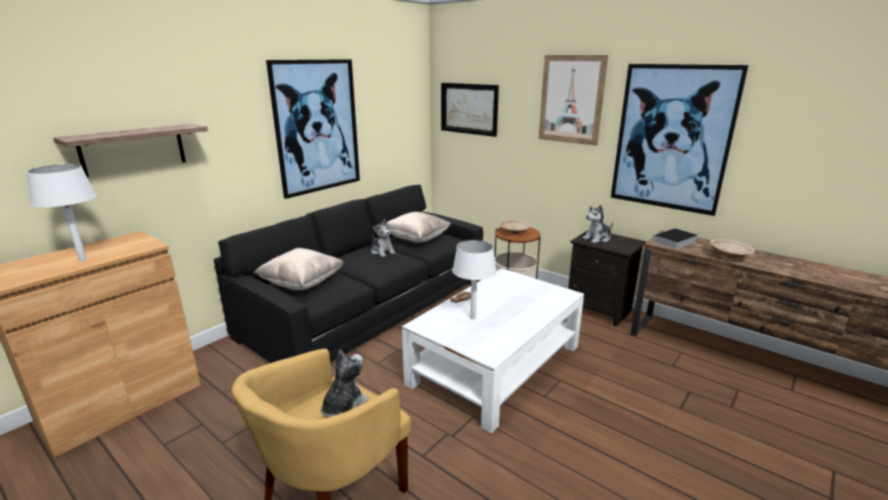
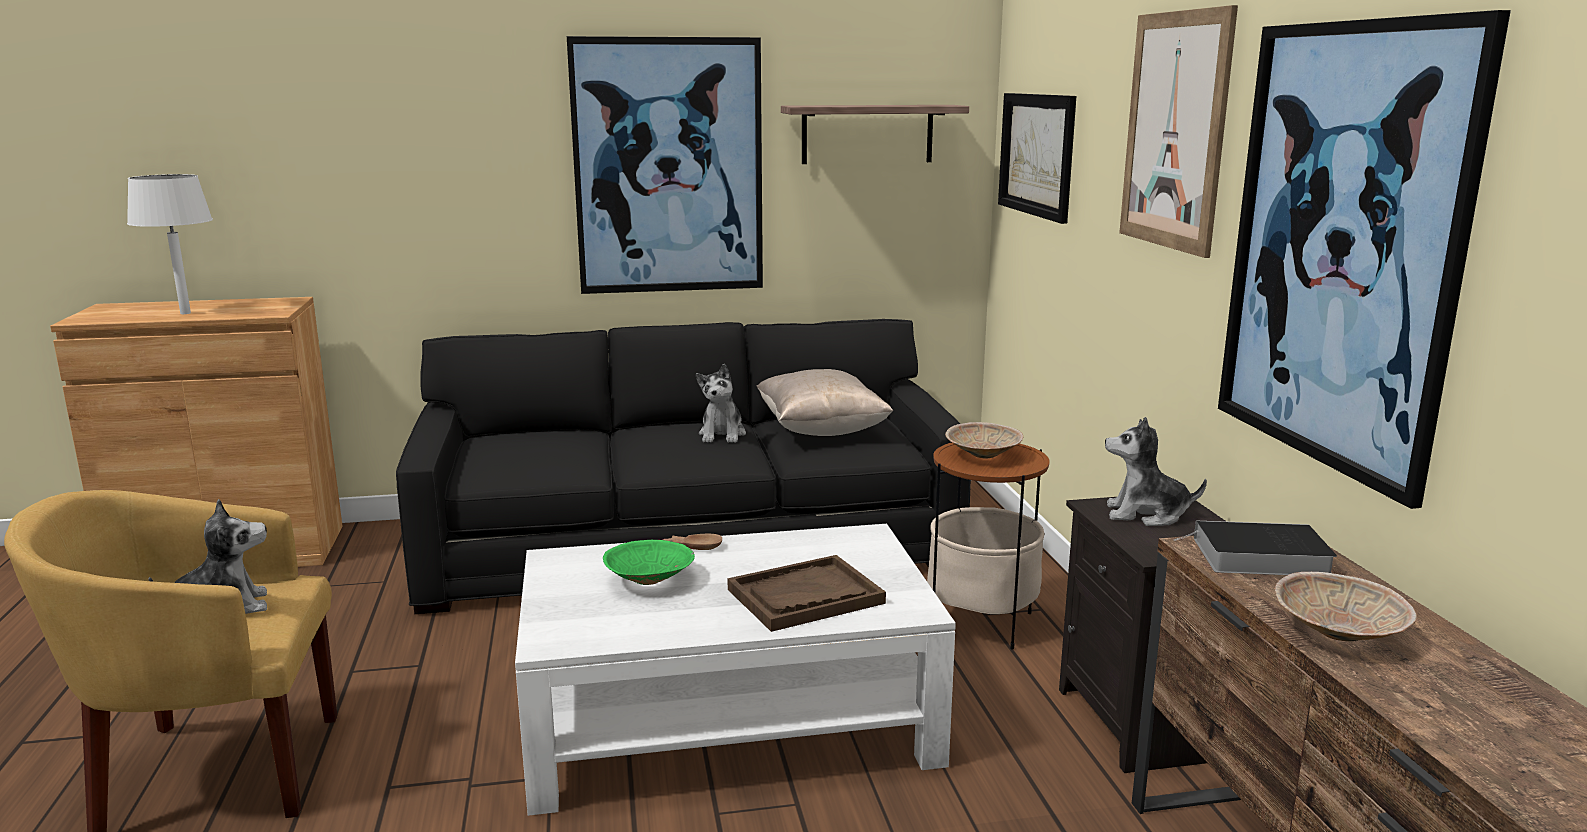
camera: 40 degrees right, 5 degrees down
shelf [53,124,208,177] -> shelf moved to [781,105,969,164]
beige pillow [254,248,344,290] -> none
white table lamp [452,240,497,320] -> green bowl [603,540,695,585]
none -> brown tray [728,555,886,632]

